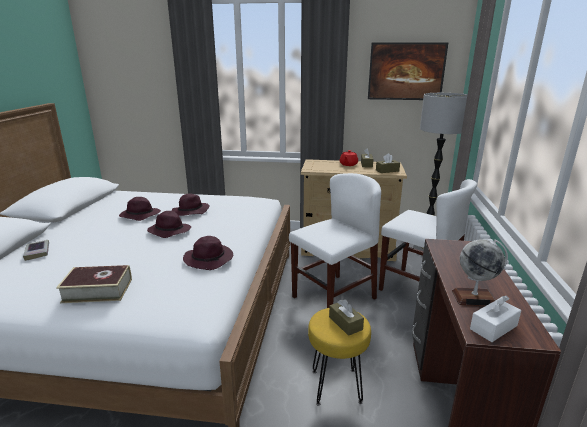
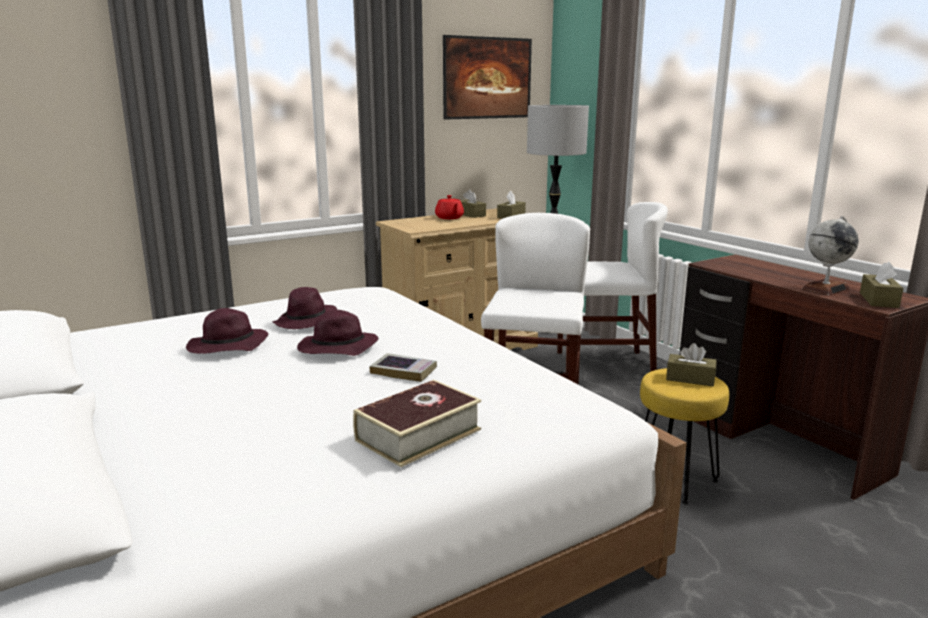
camera: 40 degrees left, 5 degrees down
book [23,240,49,261] -> book moved to [369,353,437,382]
purple hat [183,236,233,270] -> none
white tissue box [470,296,521,342] -> brown tissue box [860,261,904,308]

